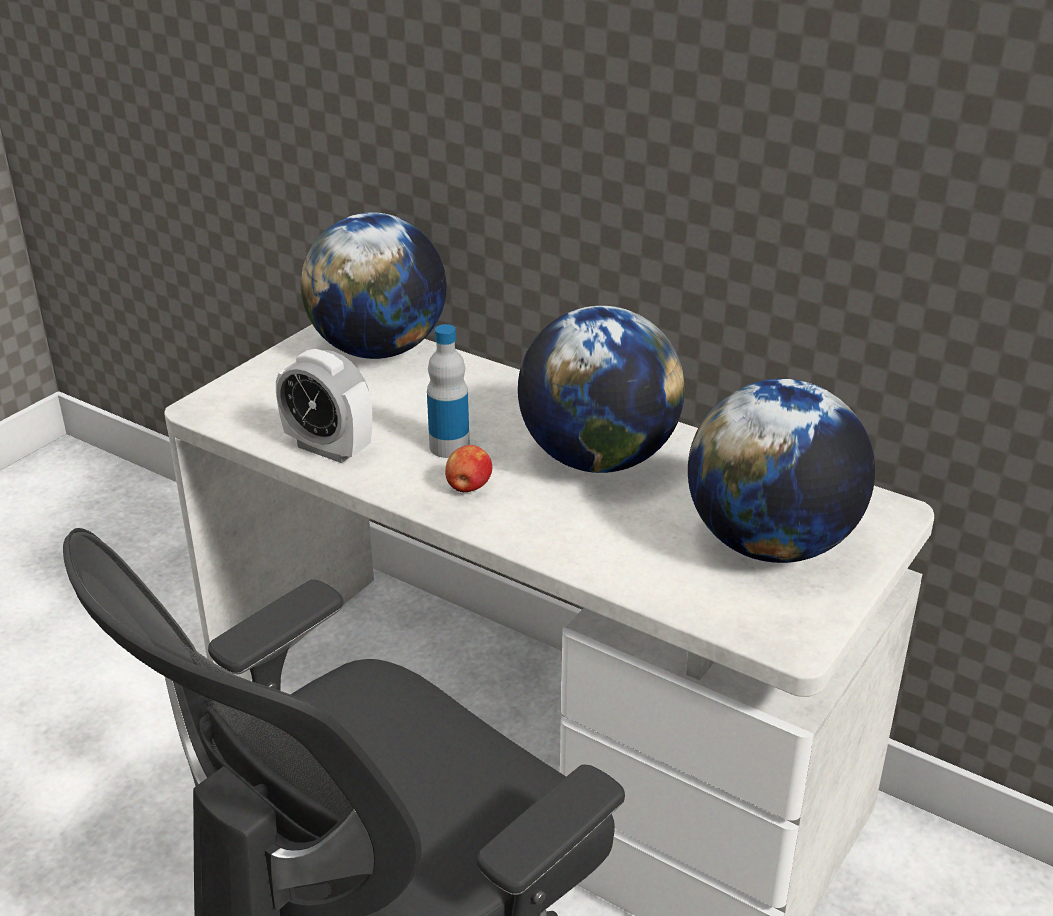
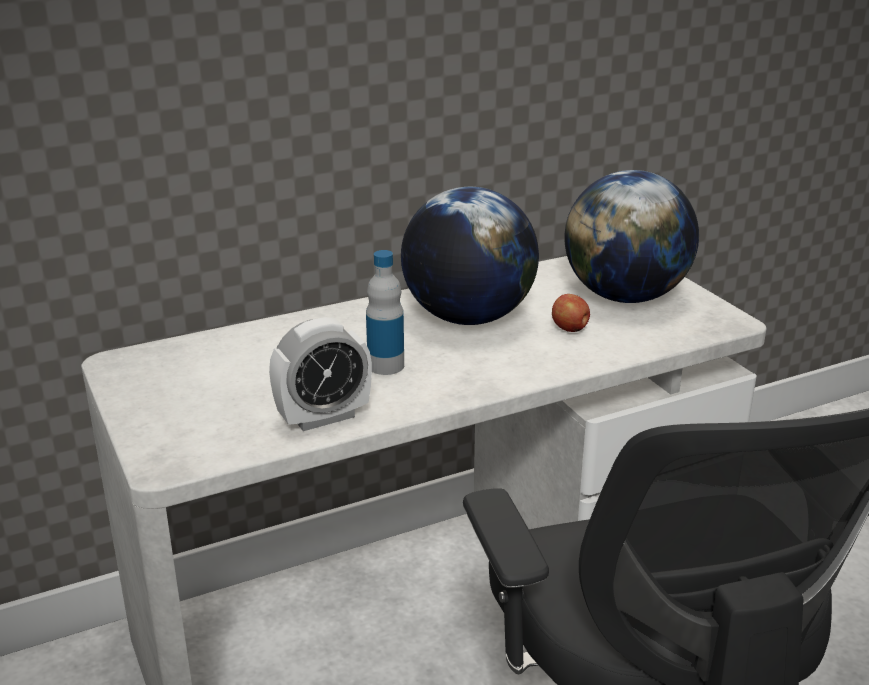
camera: 60 degrees left, 5 degrees down
globe [301,212,447,359] -> none
apple [445,445,492,492] -> apple moved to [552,294,590,332]

